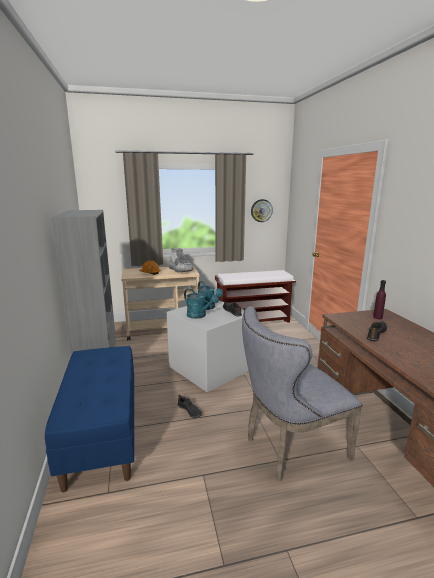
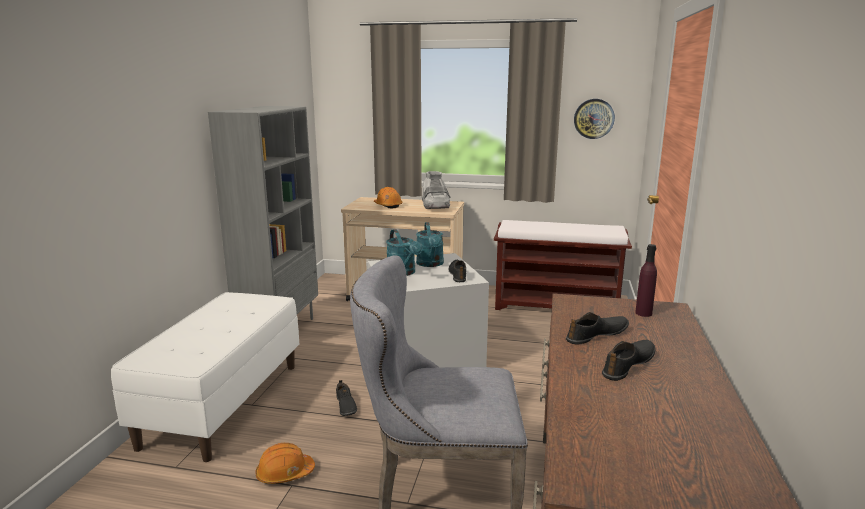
camera: 25 degrees right, 0 degrees up
blue bench [45,346,134,492] -> white bench [111,292,299,462]
none -> orange hard hat [255,443,315,484]
none -> black shoe [602,340,656,381]

